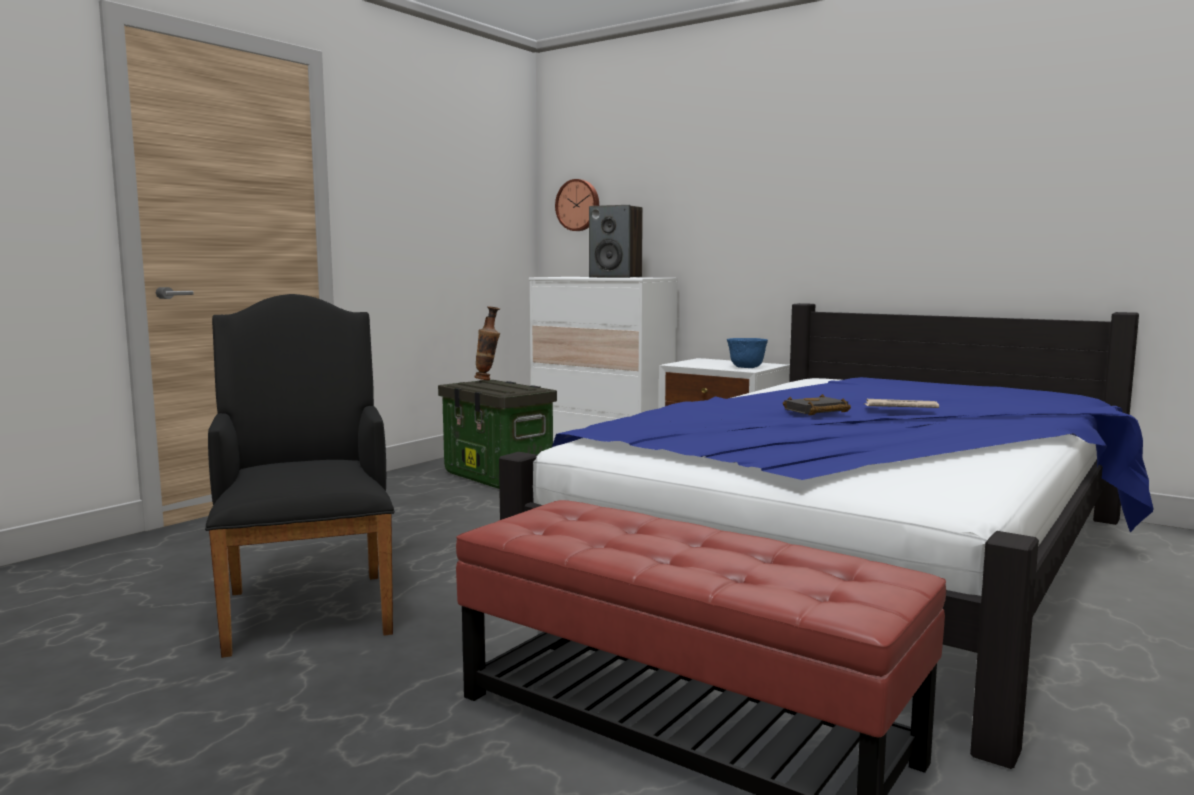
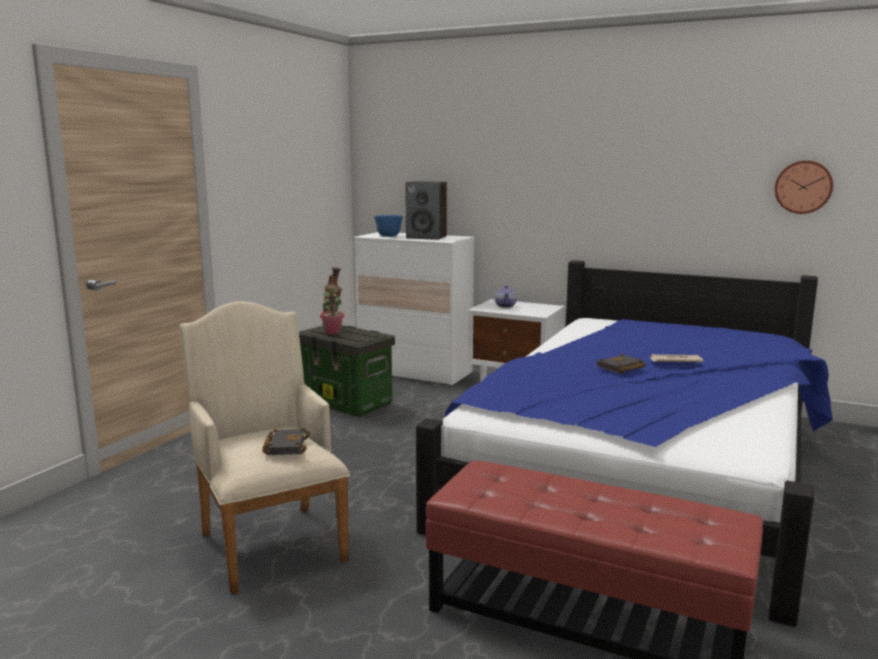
camera: 10 degrees left, 5 degrees up
black armchair [205,294,395,658] -> beige armchair [180,302,350,595]
wall clock [555,179,599,231] -> wall clock moved to [775,160,833,214]
blue bowl [727,338,768,368] -> blue bowl moved to [374,215,403,237]
none -> black book [262,428,310,455]
none -> potted plant [320,288,344,334]
none -> teapot [495,285,517,308]

